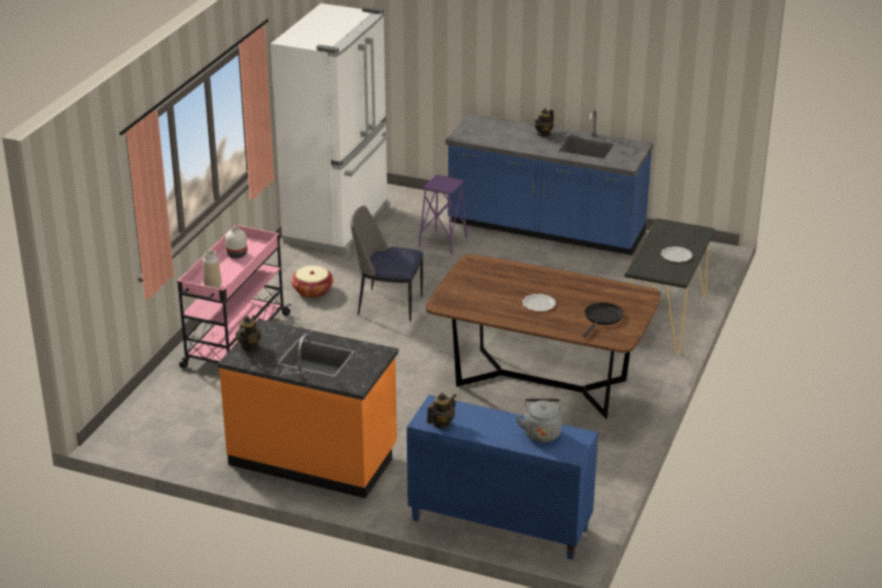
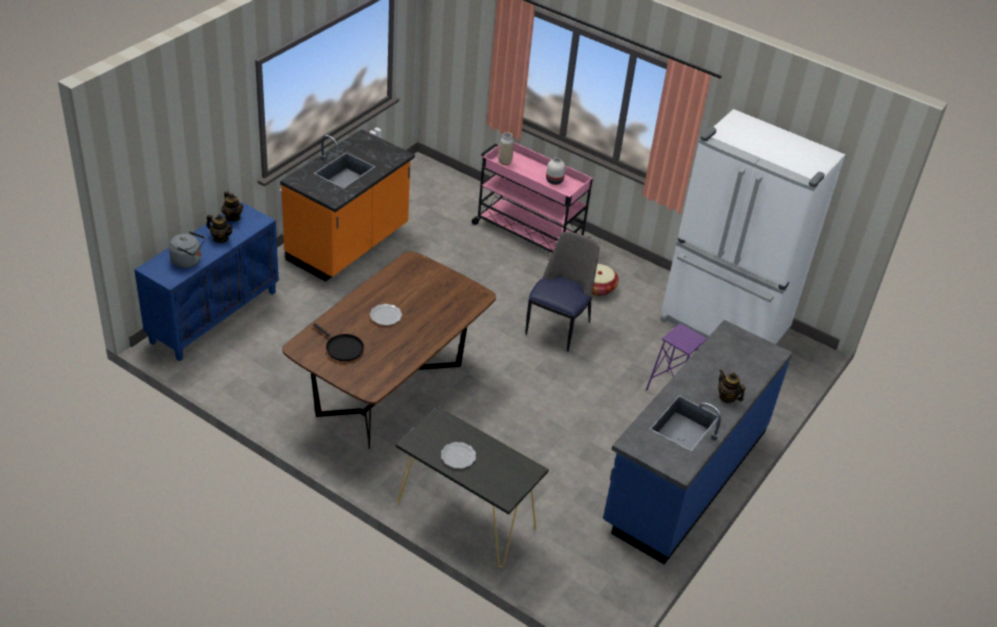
camera: 100 degrees right, 10 degrees up
teapot [236,315,261,350] -> teapot moved to [207,214,233,243]

